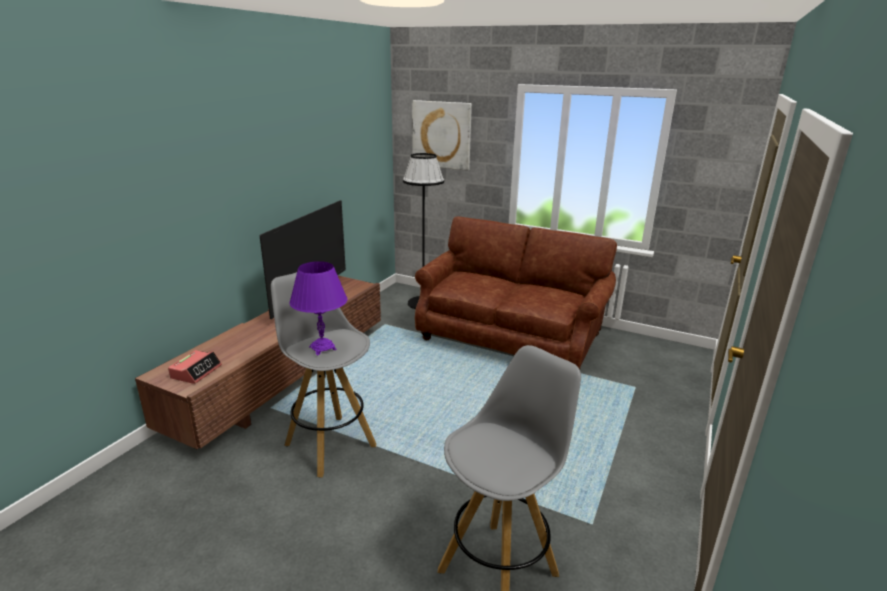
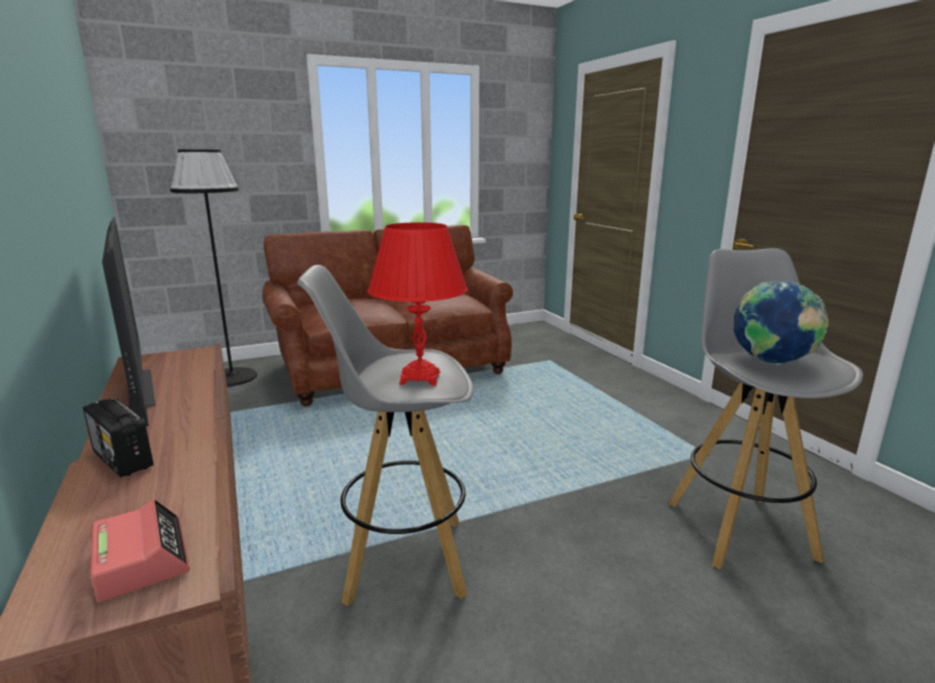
camera: 50 degrees left, 5 degrees down
purple table lamp [289,261,347,356] -> red table lamp [368,222,468,386]
picture [412,100,472,171] -> none
none -> radio [83,398,154,478]
none -> globe [734,281,828,365]

